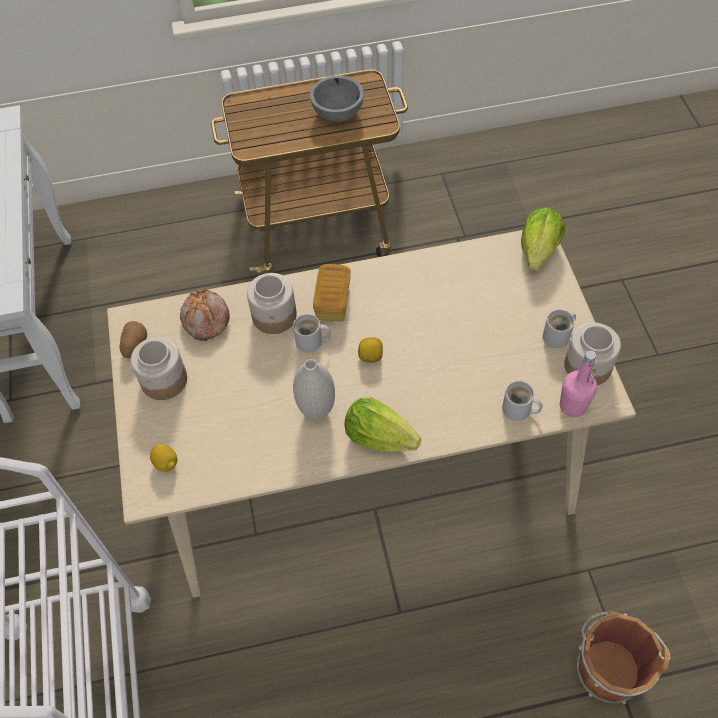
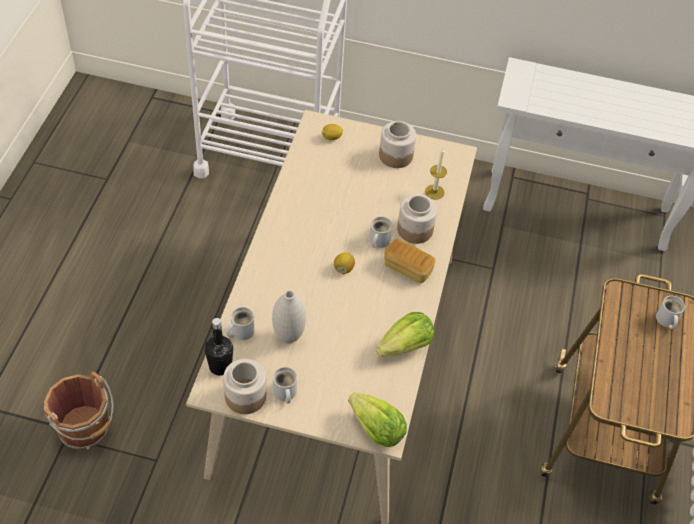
camera: 110 degrees right, 5 degrees down
potato [120,321,147,358] -> none
bread [180,290,230,341] -> candle [425,148,447,200]
white vase [293,359,335,420] -> white vase moved to [272,290,306,344]
grey bowl [310,76,364,122] -> none
lettuce [344,397,421,452] -> lettuce moved to [376,312,434,357]
pink bottle [560,350,597,417] -> black bottle [205,318,233,376]
none -> white mug [656,296,685,329]

